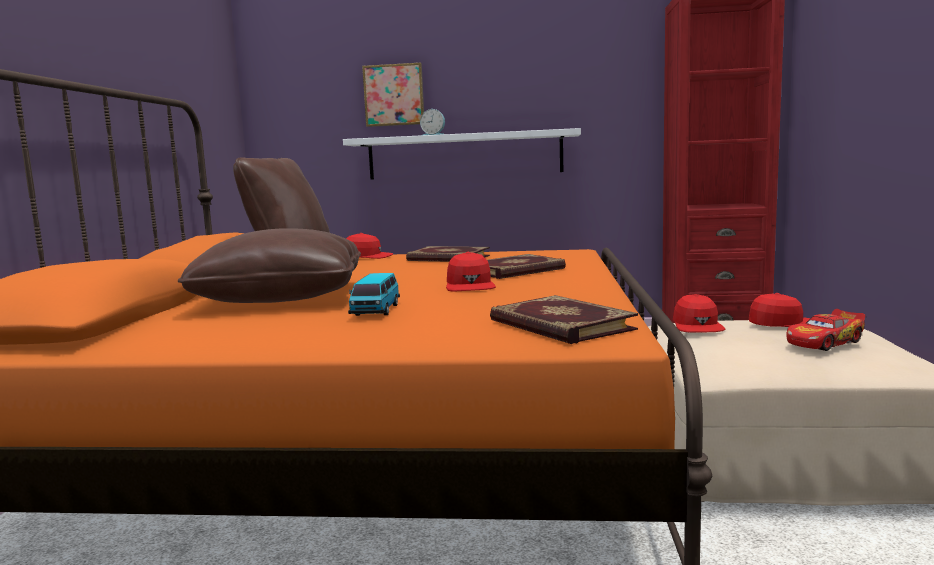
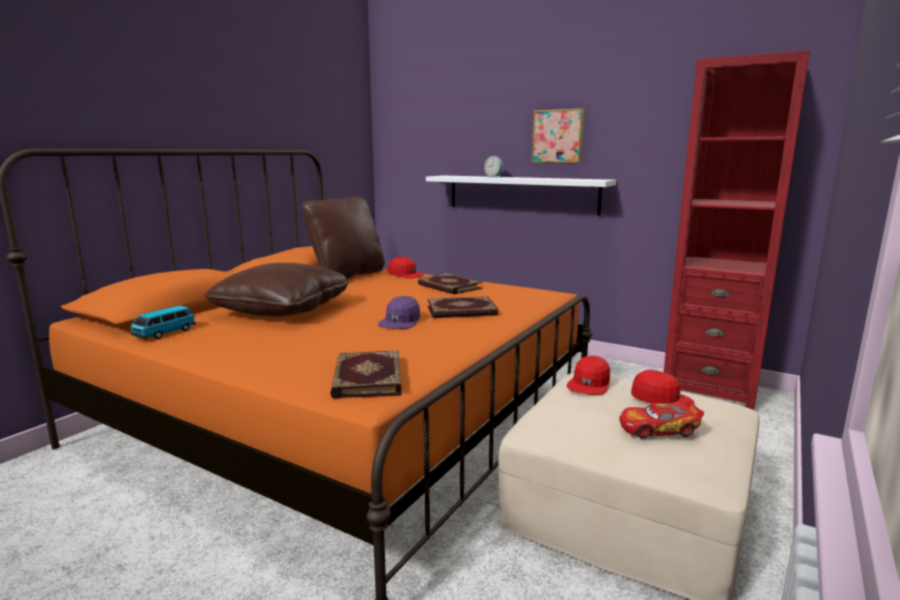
camera: 25 degrees right, 5 degrees up
toy car [348,273,400,316] -> toy car moved to [131,306,196,339]
picture [362,63,424,127] -> picture moved to [531,108,585,163]
red cap [446,252,496,292] -> purple cap [378,296,420,329]

